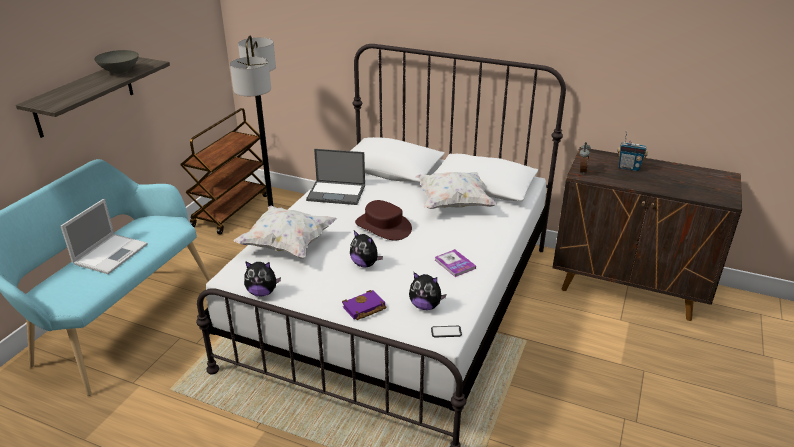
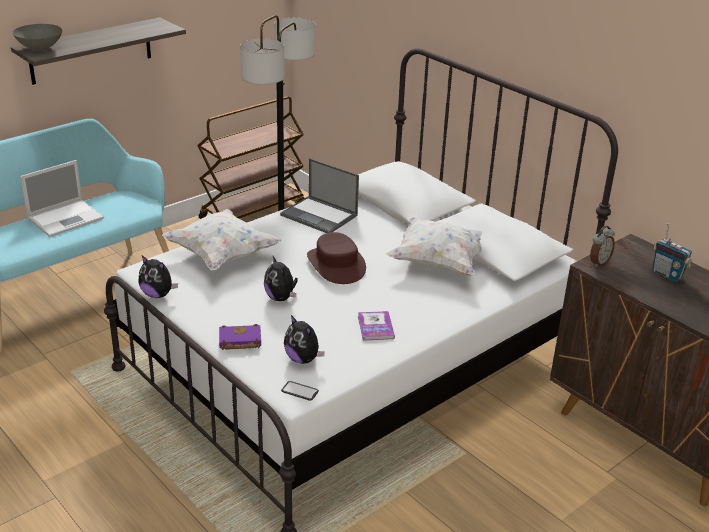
camera: 25 degrees right, 0 degrees up
grey bowl [94,50,139,74] -> grey bowl moved to [13,24,62,51]

